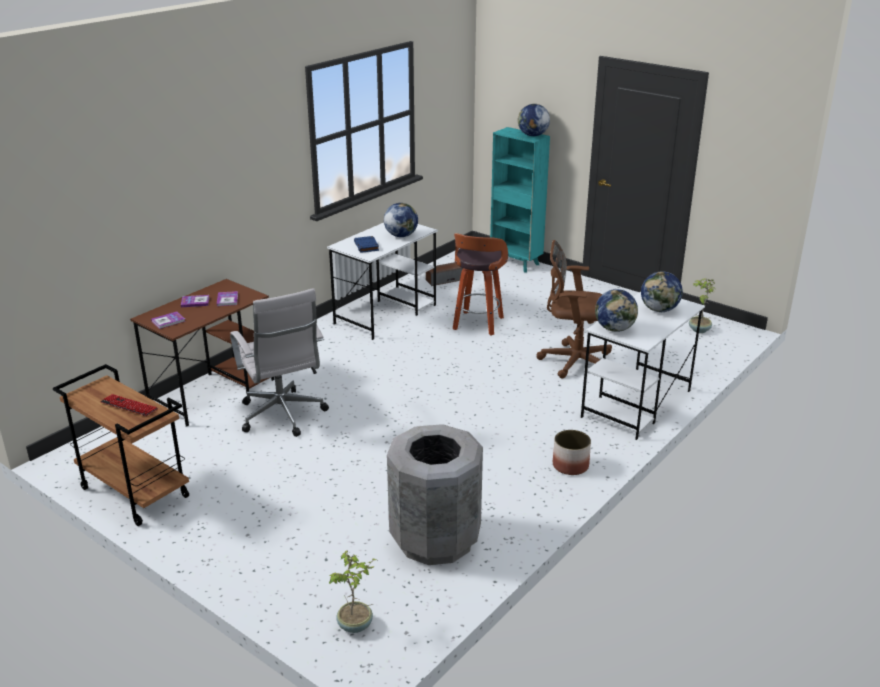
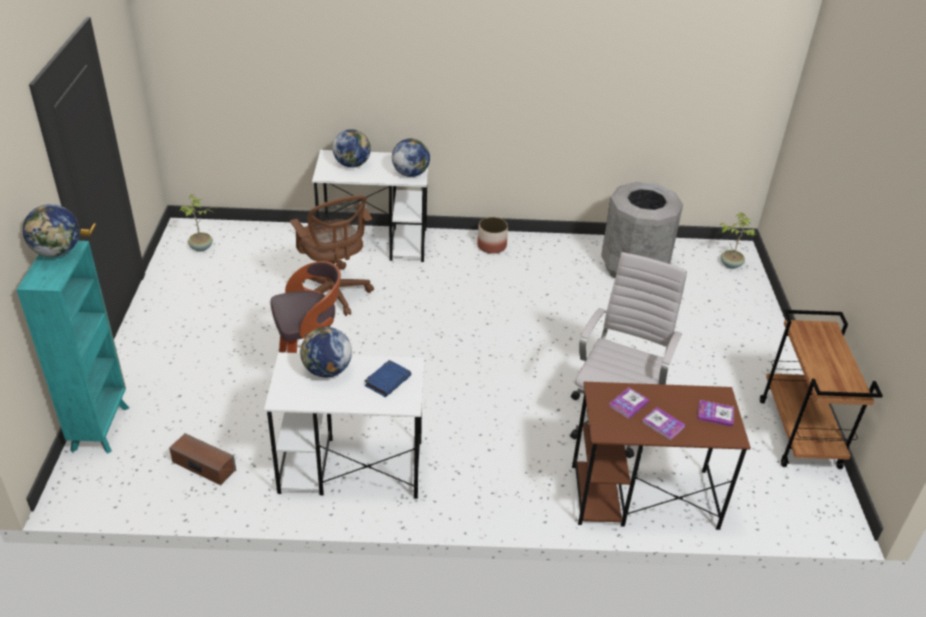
camera: 130 degrees left, 10 degrees up
keyboard [100,394,158,416] -> none

